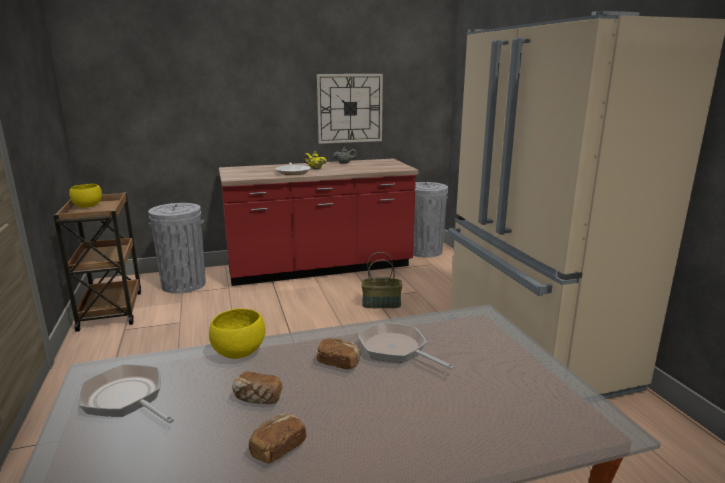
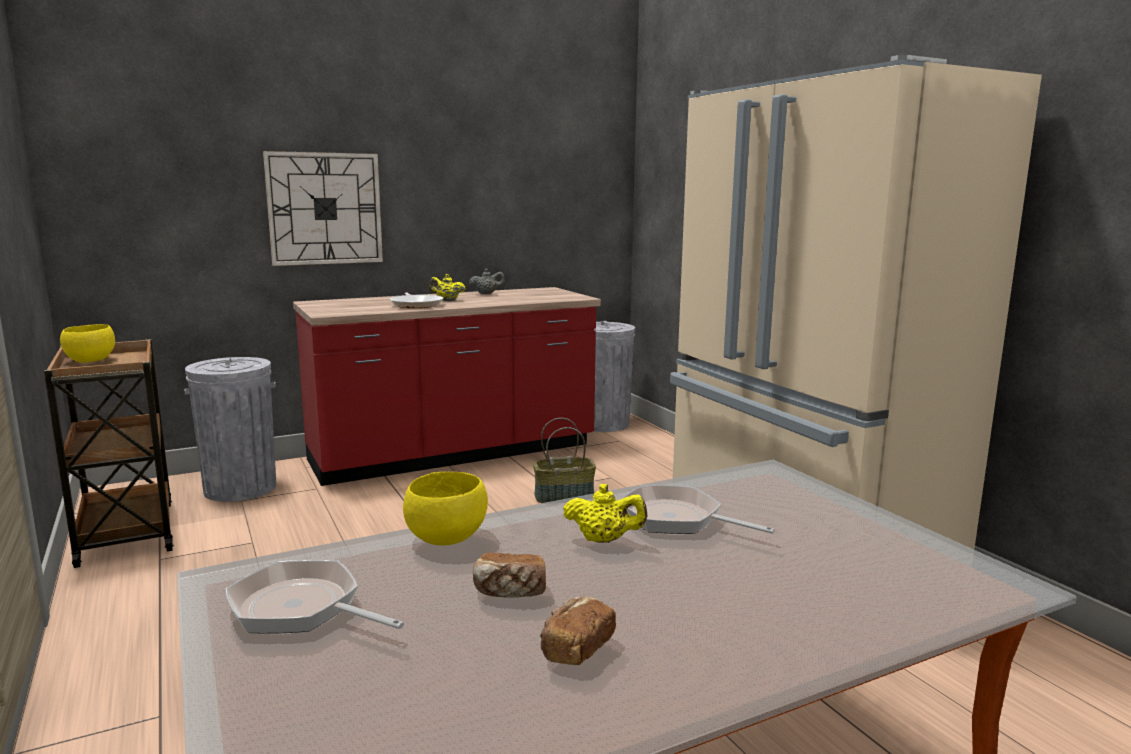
camera: 10 degrees left, 5 degrees down
bread [316,338,360,369] -> yellow teapot [563,484,648,543]
wall clock [317,74,383,144] -> wall clock moved to [263,151,383,266]

